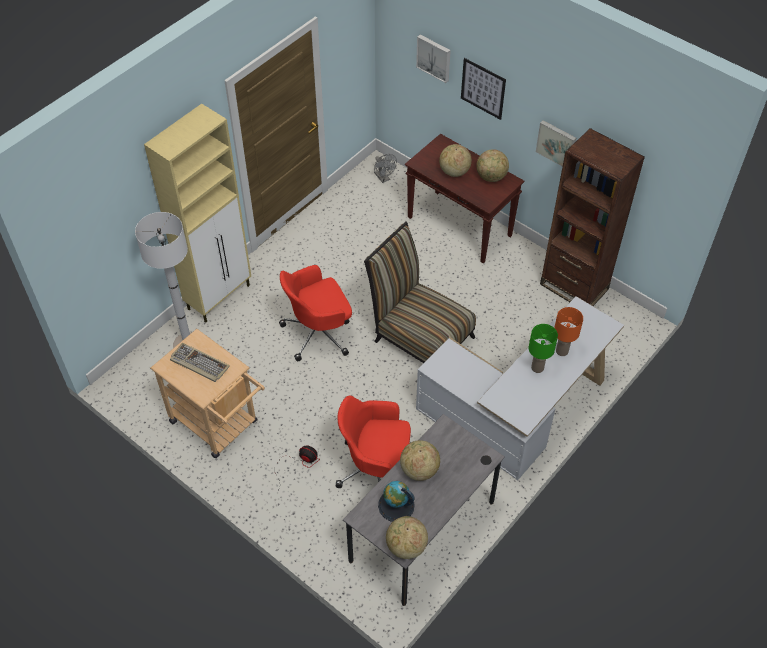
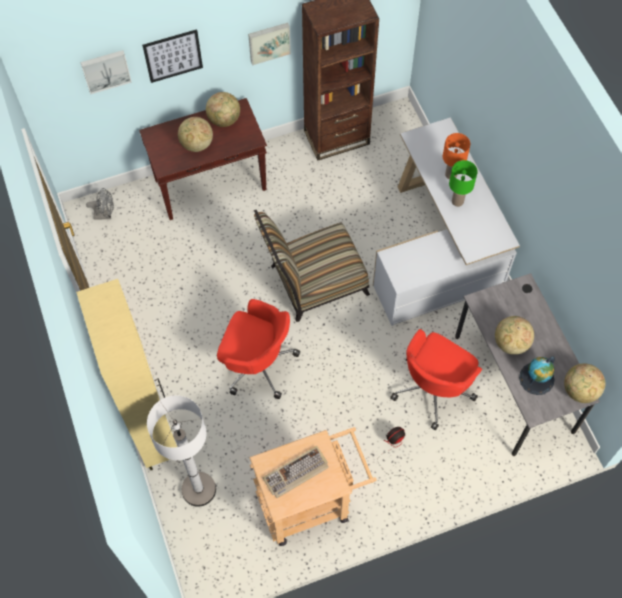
camera: 60 degrees left, 10 degrees up
red office chair [279,265,352,361] -> red office chair turned 75 degrees counterclockwise [217,299,300,399]

